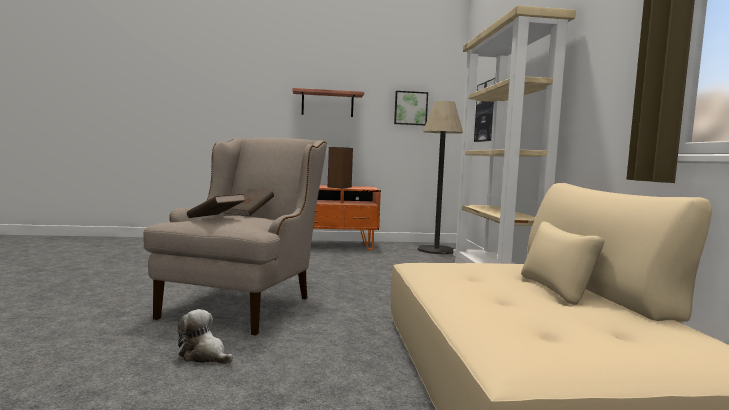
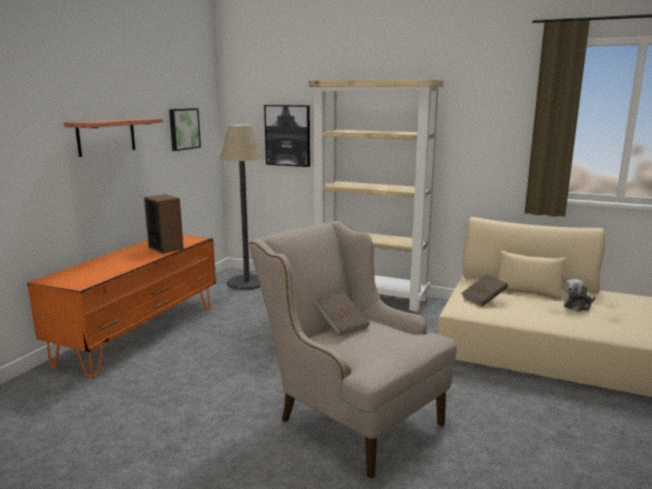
camera: 60 degrees left, 10 degrees up
plush toy [177,309,233,364] -> plush toy moved to [563,279,596,312]
brown book [187,194,246,218] -> brown book moved to [462,275,508,307]

